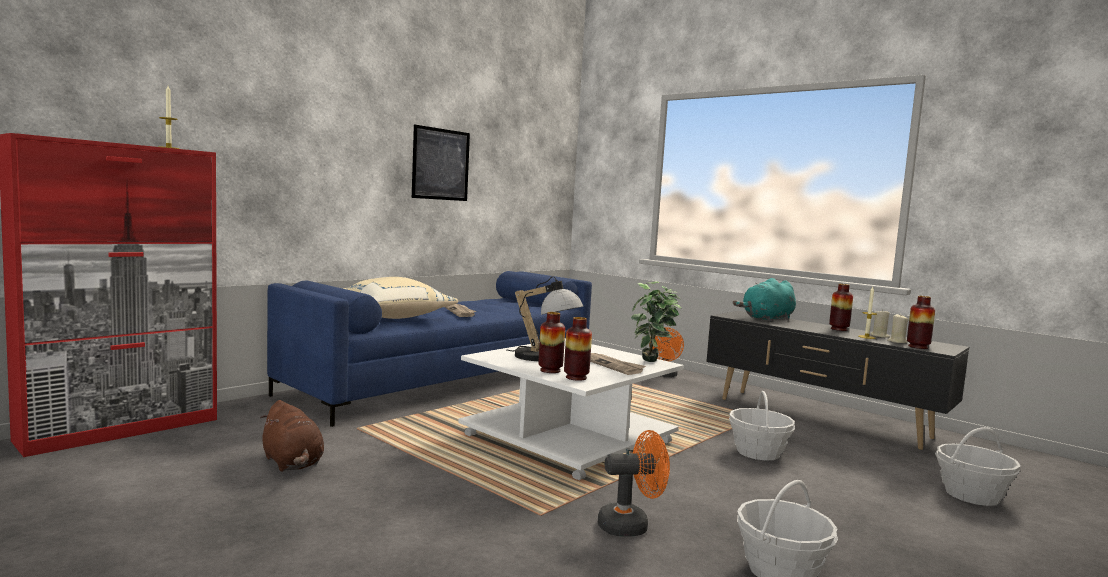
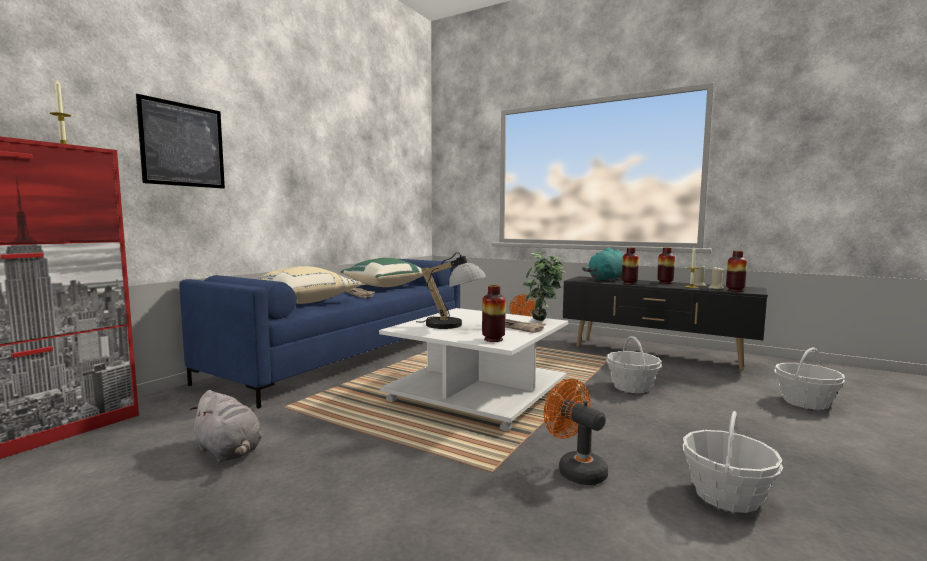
camera: 10 degrees left, 0 degrees up
brown plush toy [260,400,324,472] -> grey plush toy [190,390,262,463]
picture [412,125,470,201] -> picture moved to [136,94,225,189]
vase [538,312,565,373] -> vase moved to [622,248,639,285]
orange fan [598,430,670,537] -> orange fan turned 105 degrees counterclockwise [544,379,608,485]
none -> green pillow [340,258,423,287]

